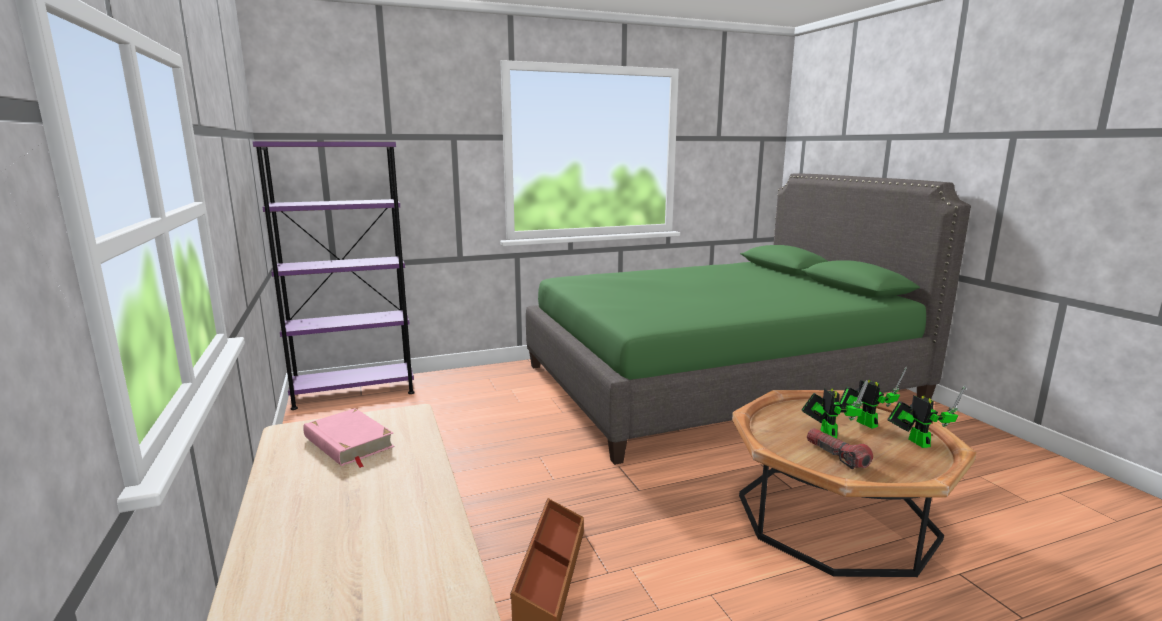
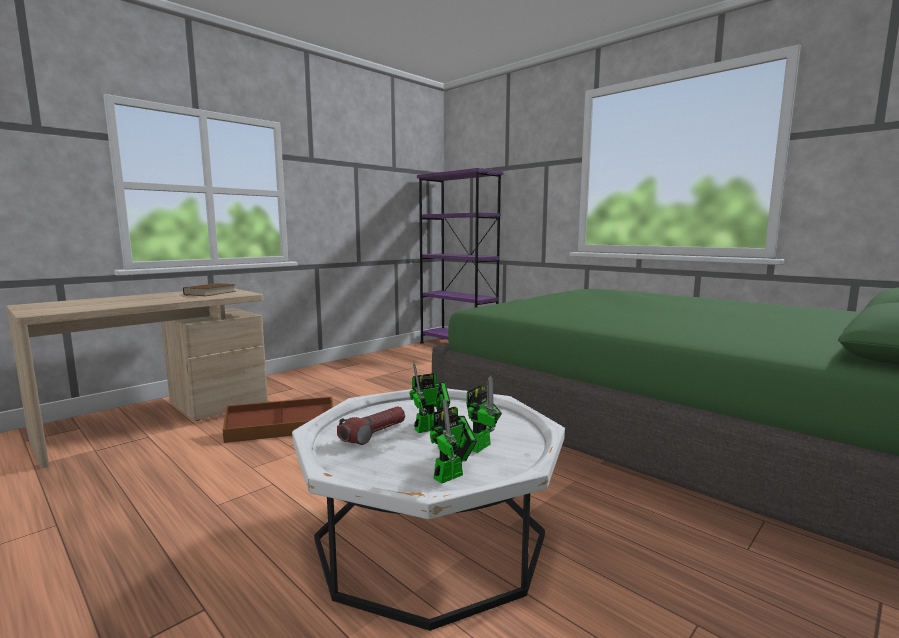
camera: 65 degrees right, 5 degrees down
pink book [303,408,395,468] -> brown book [183,283,236,296]
brown coffee table [732,390,977,577] -> white coffee table [292,389,565,631]

